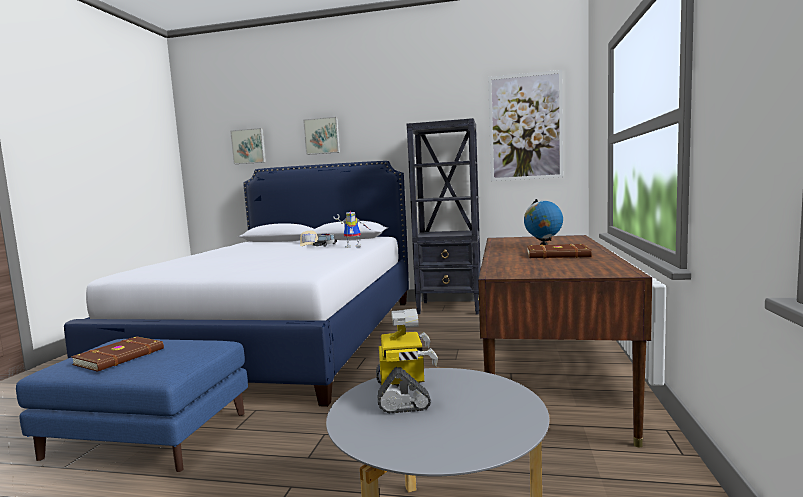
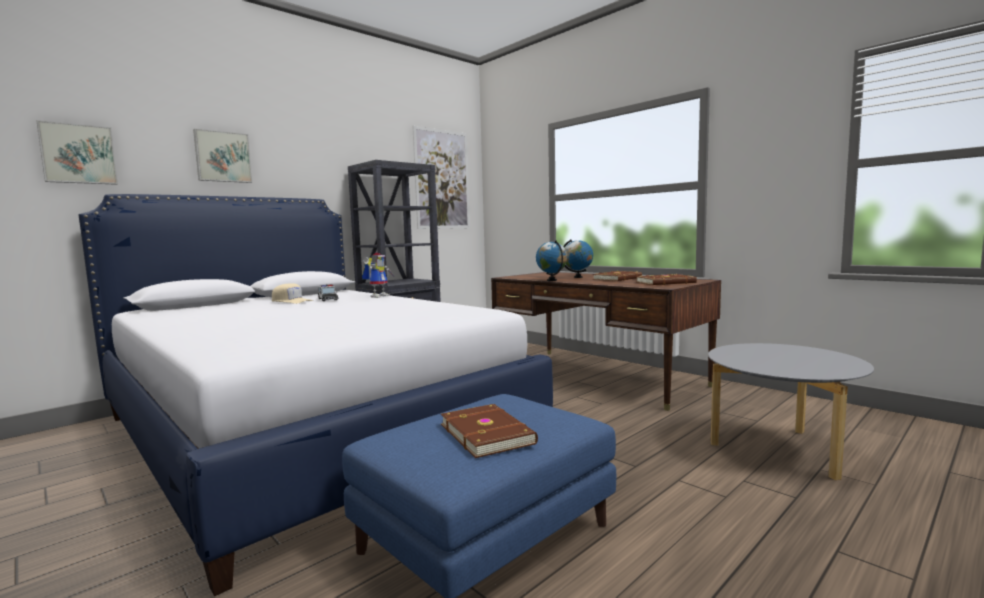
camera: 55 degrees left, 0 degrees up
toy robot [376,309,438,413] -> none
none -> globe [536,240,567,281]
none -> brown book [636,274,697,285]

